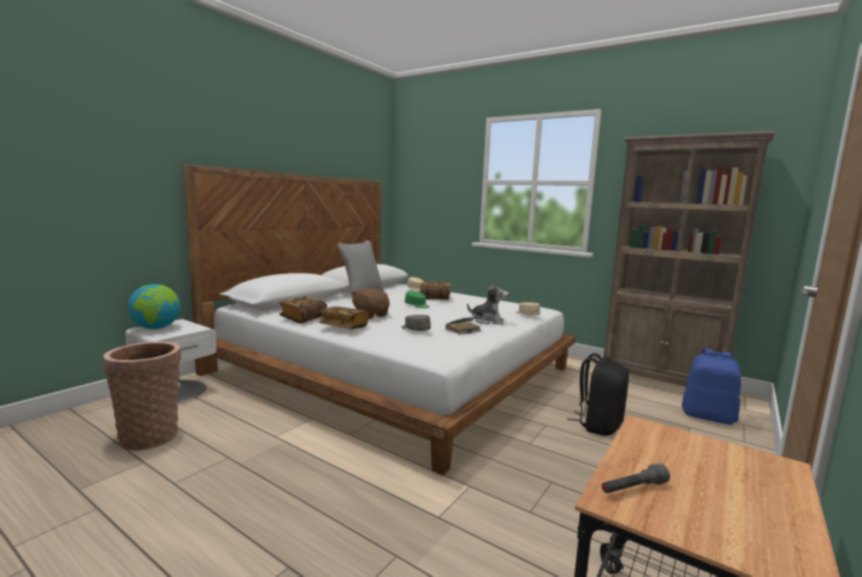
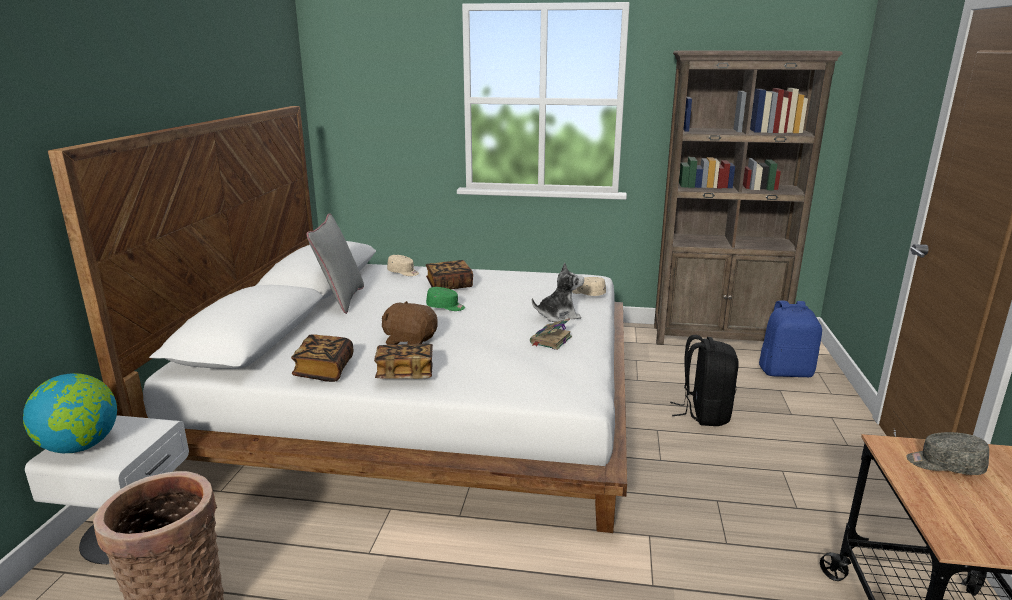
camera: 25 degrees left, 10 degrees up
grey cap [401,315,431,331] -> grey cap moved to [906,432,989,475]
grey flashlight [602,463,670,493] -> none

